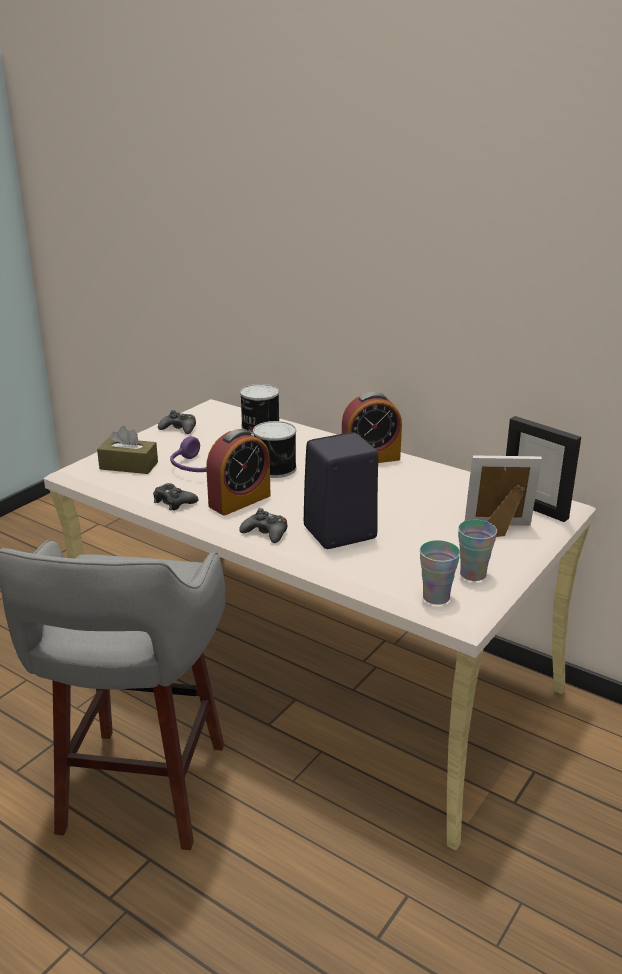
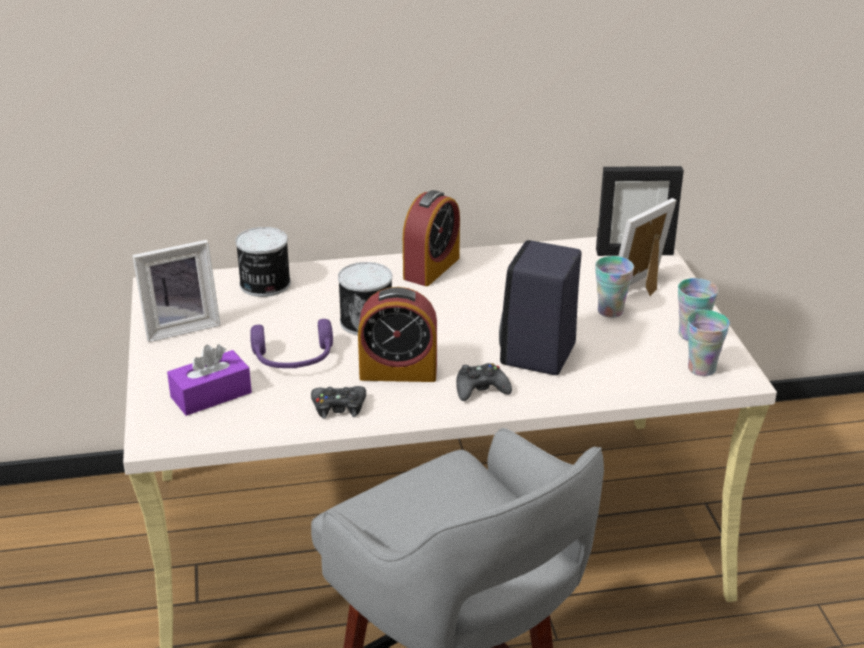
camera: 45 degrees left, 5 degrees up
brown tissue box [97,426,158,474] -> purple tissue box [167,344,252,416]
black game controller [158,410,196,434] -> picture frame [132,240,220,342]
alarm clock [206,429,271,516] -> alarm clock turned 90 degrees clockwise [358,287,437,382]
none -> cup [595,256,634,318]

